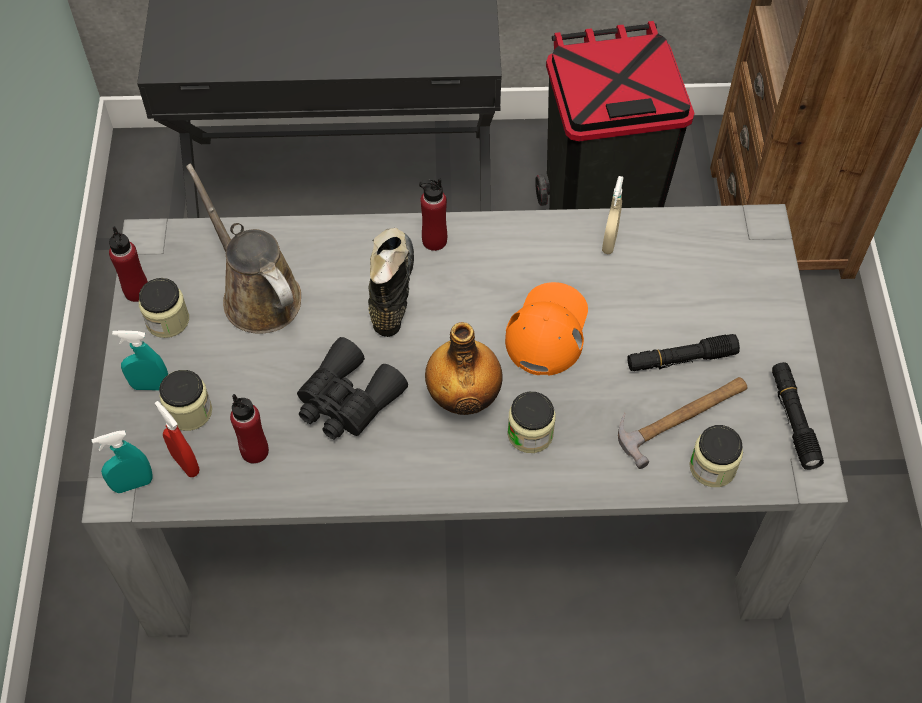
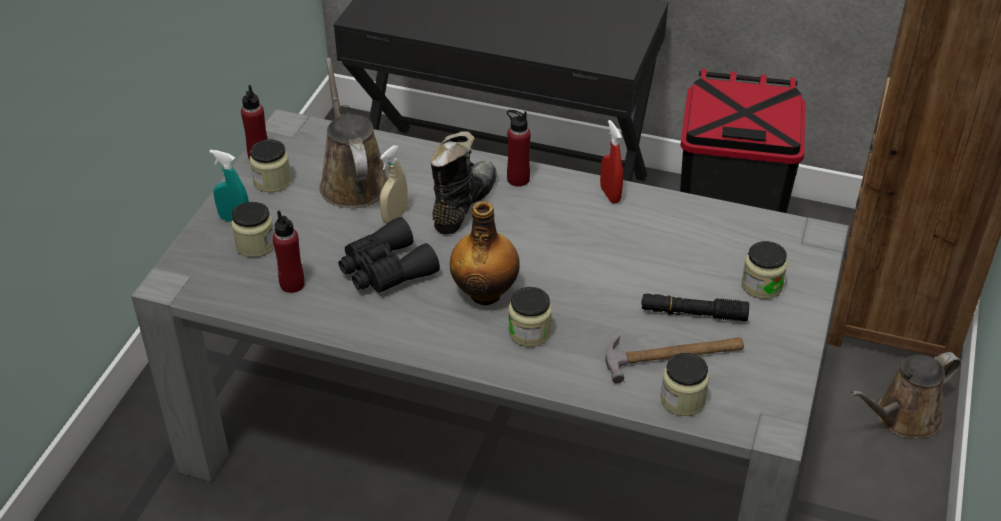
camera: 20 degrees right, 15 degrees down
turquoise spray bottle [91,430,153,493] -> none
red spray bottle [155,401,200,477] -> red spray bottle moved to [600,120,623,203]
orange cap [505,282,588,376] -> none
beige spray bottle [602,176,624,254] -> beige spray bottle moved to [380,145,408,224]
black flashlight [772,362,824,470] -> none
none -> jar [741,241,788,299]
none -> brown watering can [851,352,961,438]

